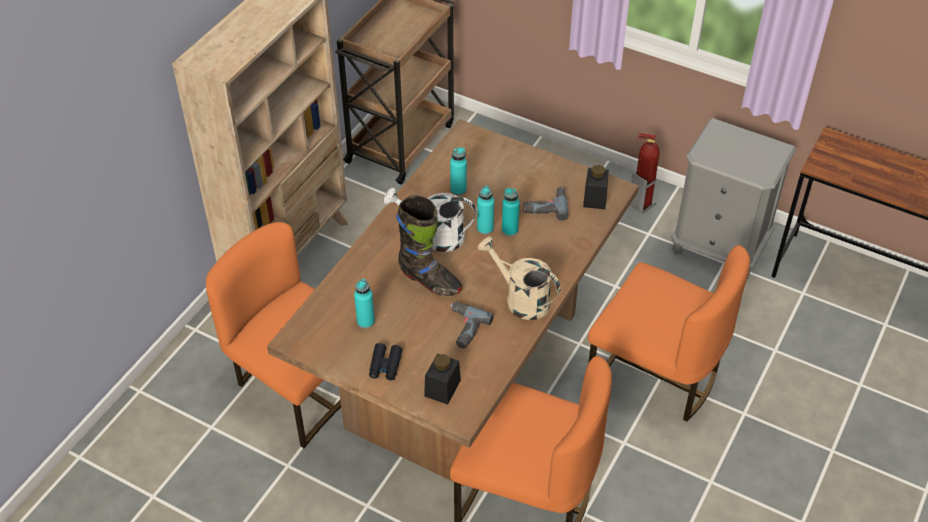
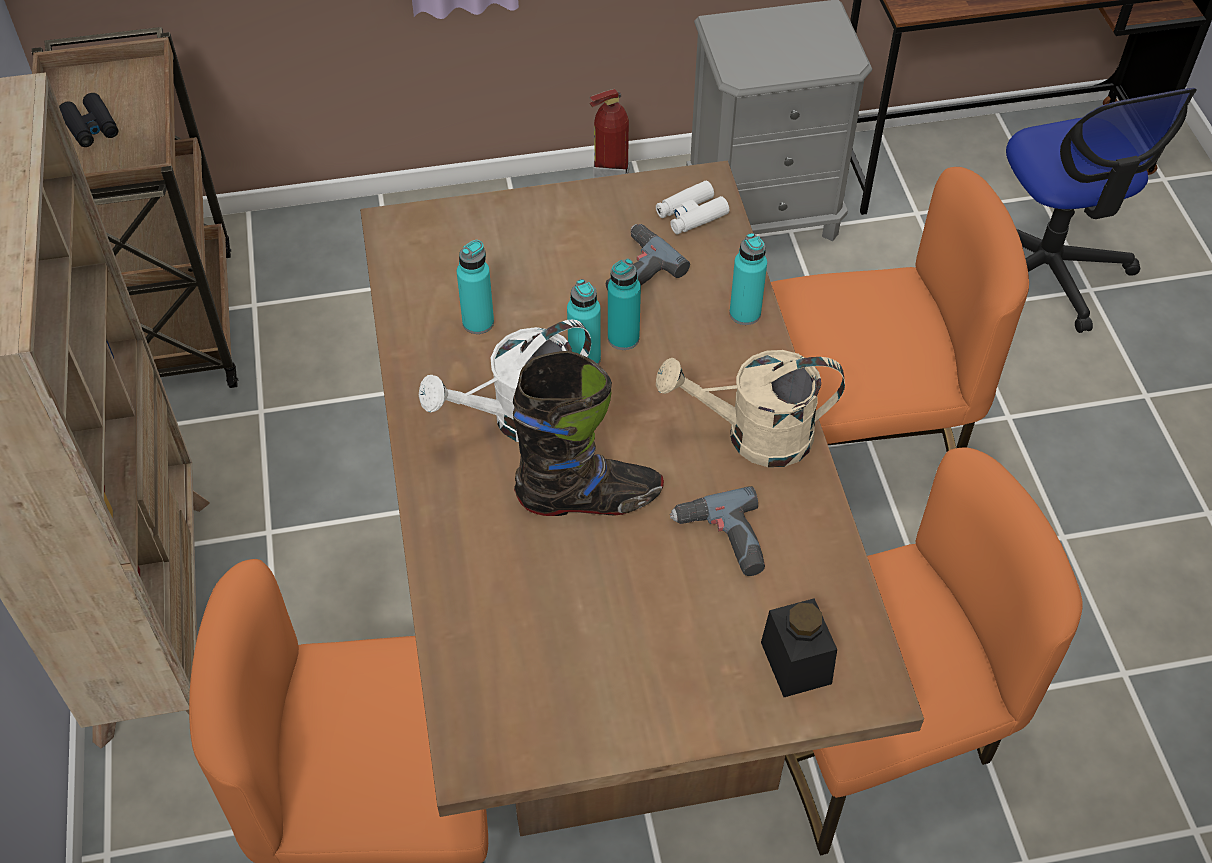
camera: 40 degrees left, 5 degrees up
turquoise bottle [354,279,375,329] -> turquoise bottle moved to [729,233,767,325]
black binoculars [369,343,403,380] -> black binoculars moved to [59,93,118,147]
black jar [583,165,609,209] -> white binoculars [656,181,729,235]
none -> office chair [1006,88,1197,333]

